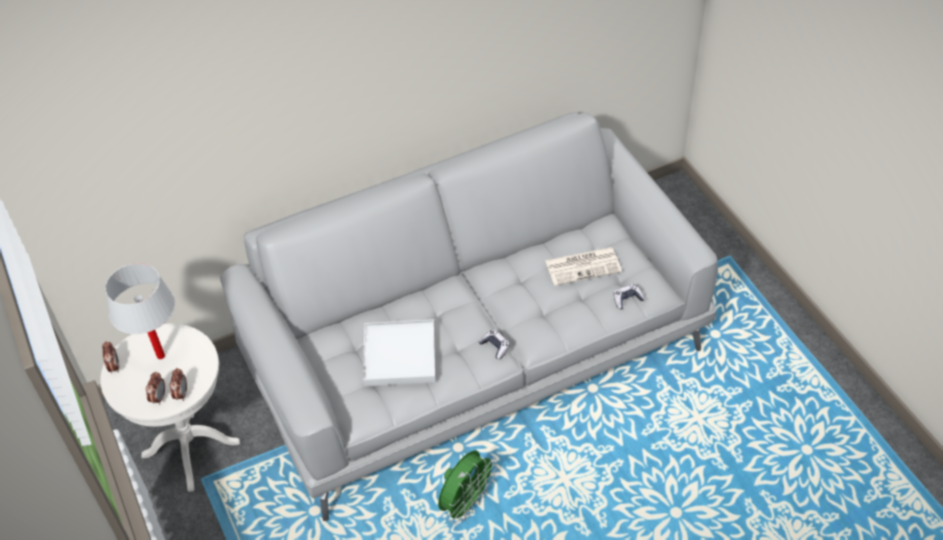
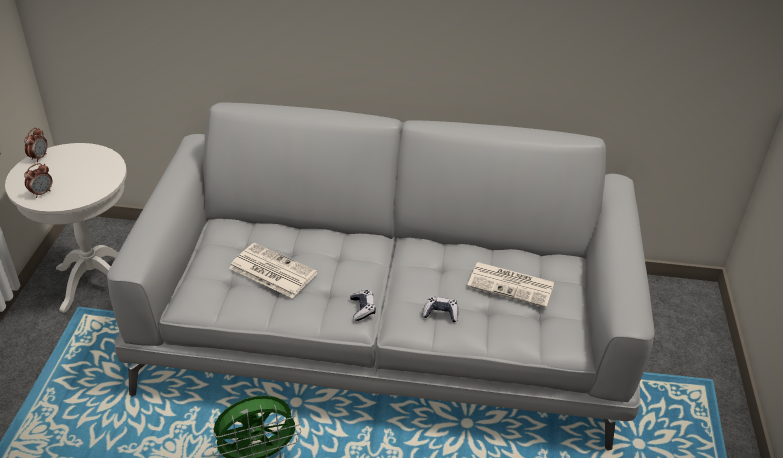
camera: 30 degrees right, 10 degrees down
white table lamp [105,263,175,359] -> none
alarm clock [170,368,187,401] -> none
white tray [363,319,436,386] -> newspaper [229,243,317,298]
game controller [614,284,645,309] -> game controller moved to [423,296,458,322]

